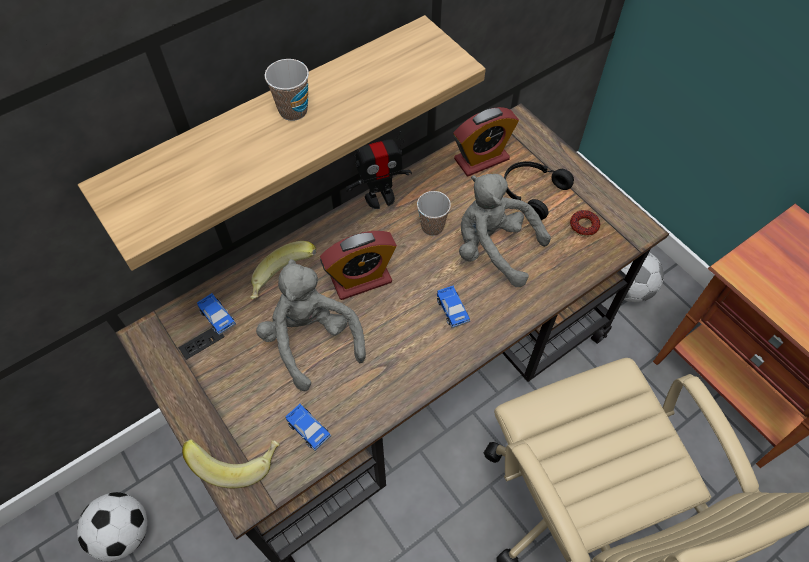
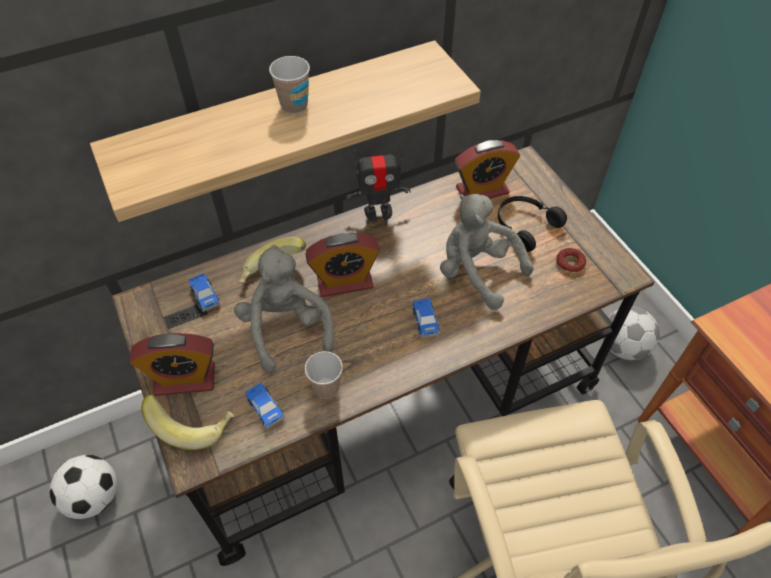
camera: 10 degrees right, 5 degrees down
cup [417,191,451,236] -> cup moved to [305,351,343,399]
none -> alarm clock [130,333,215,396]

